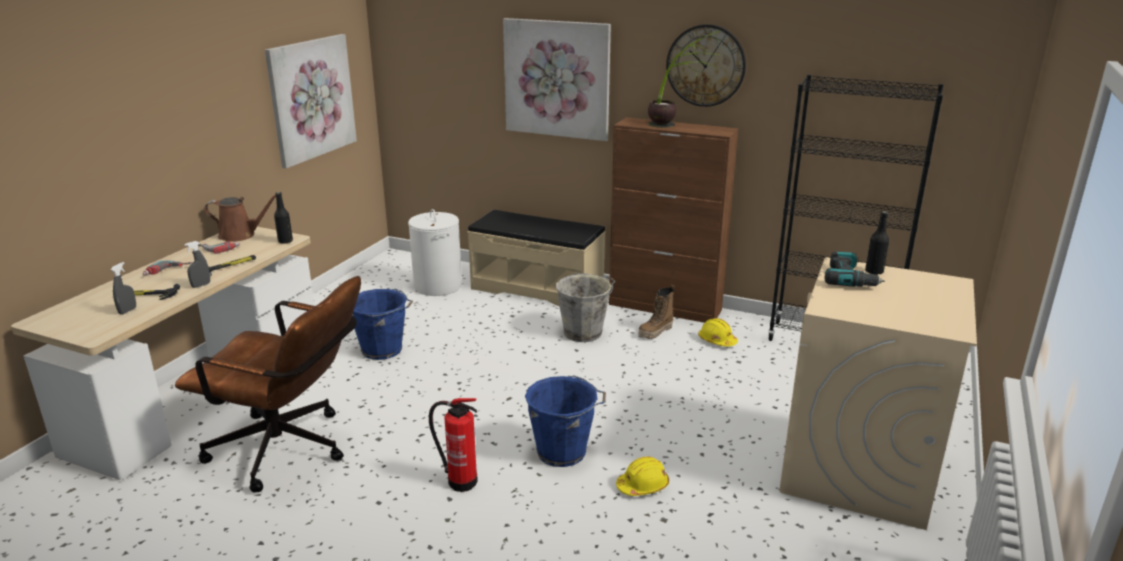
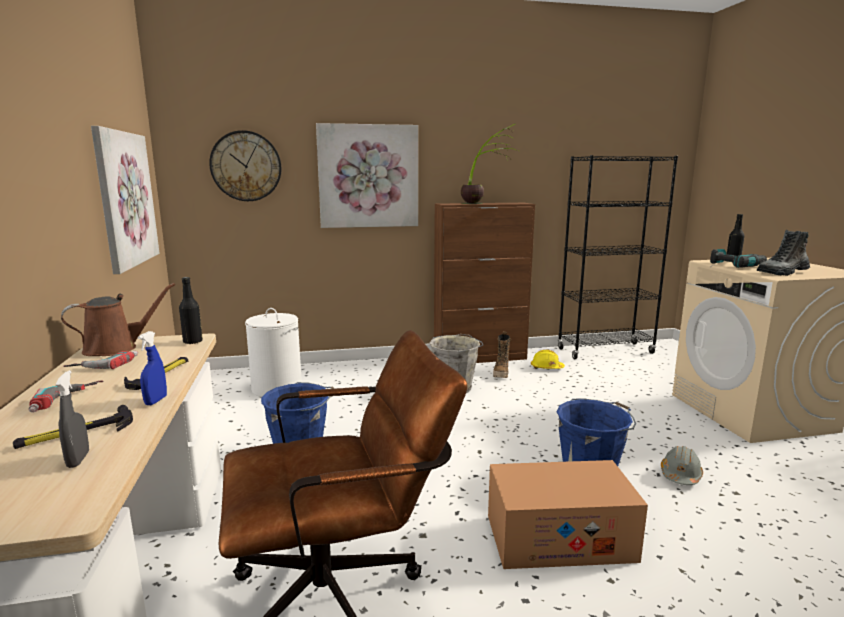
camera: 35 degrees left, 10 degrees down
grey spray bottle [184,241,210,288] -> blue spray bottle [138,331,167,405]
fire extinguisher [429,398,478,492] -> cardboard box [488,460,648,569]
beige bench [467,210,605,306] -> none
yellow hard hat [616,456,669,496] -> grey hard hat [661,446,703,485]
wall clock [666,24,746,107] -> wall clock moved to [209,130,282,201]
none -> boot [757,230,810,276]

